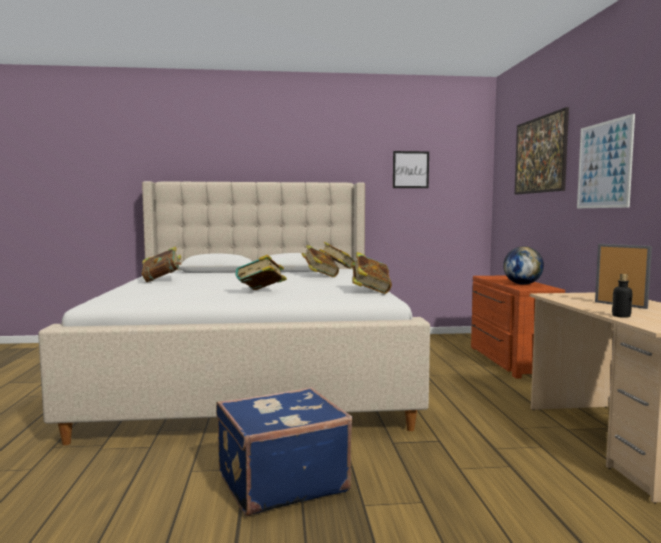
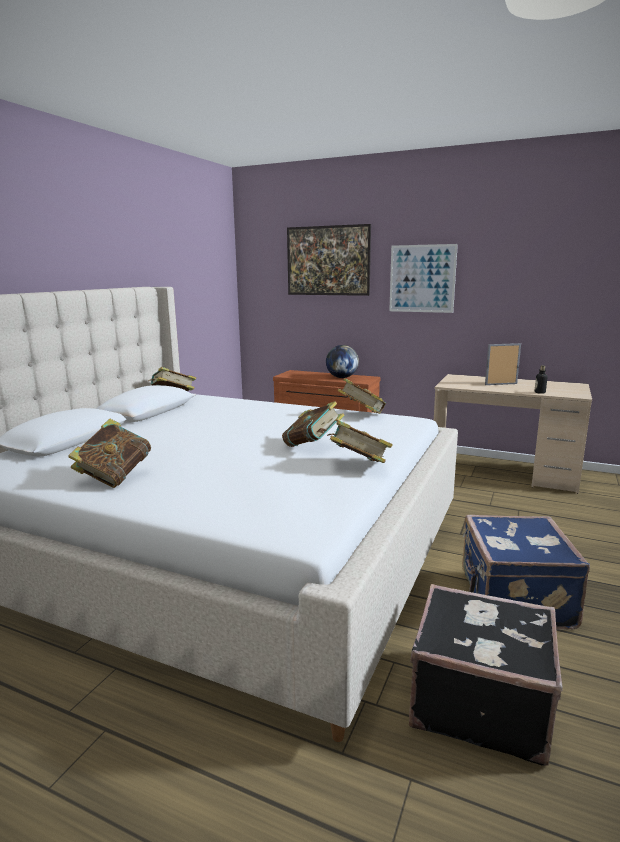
camera: 60 degrees left, 10 degrees up
book [302,245,339,277] -> book moved to [327,420,393,463]
picture [393,151,429,188] -> none
none -> black suitcase [409,584,563,766]

